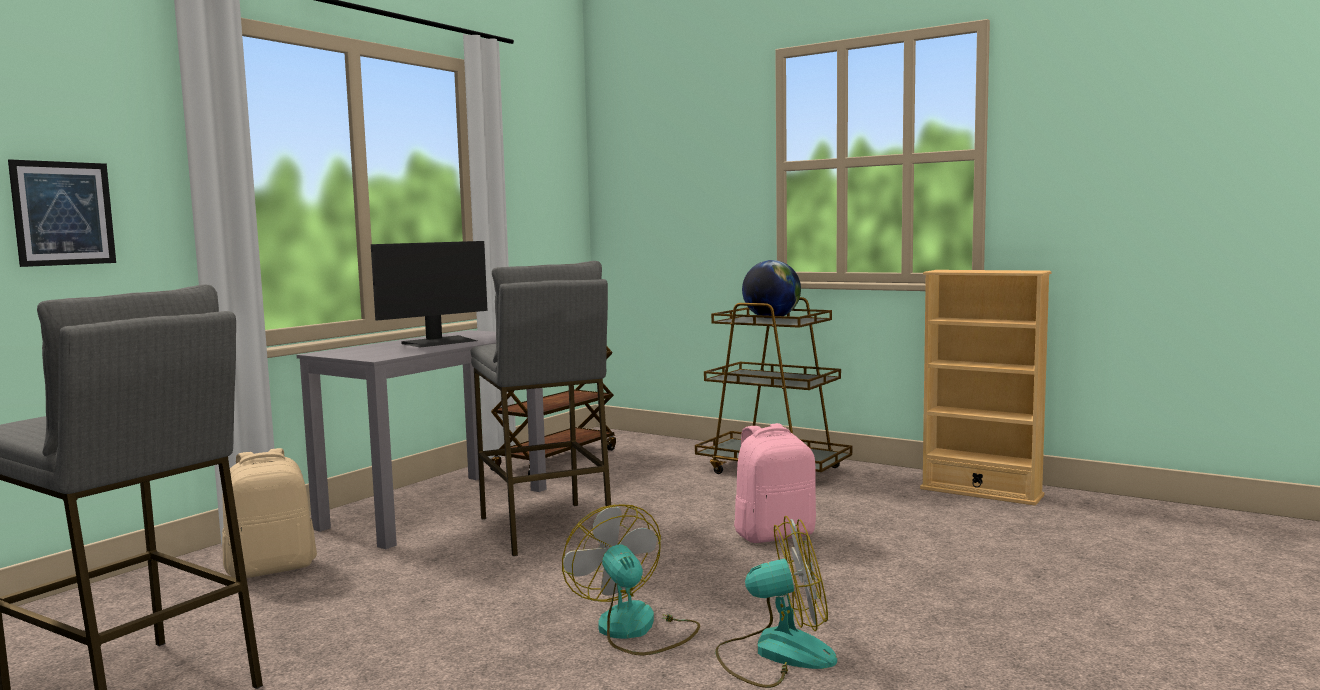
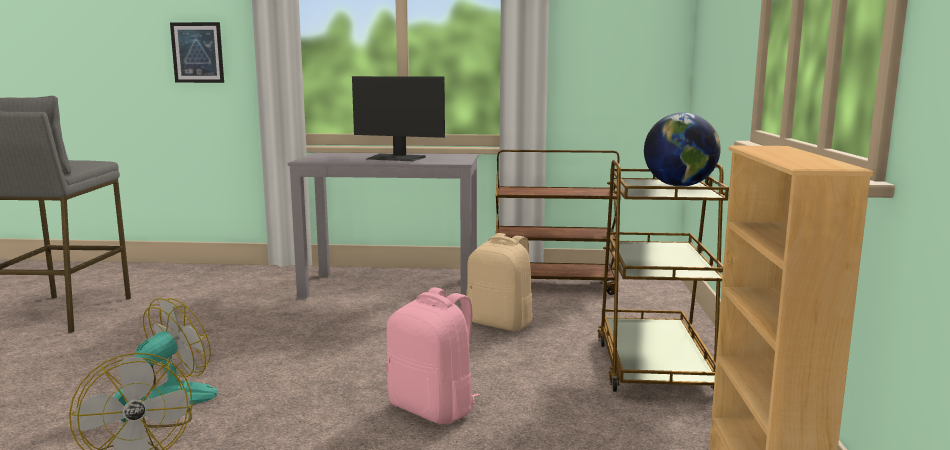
camera: 60 degrees right, 5 degrees up
beige backpack [222,448,317,578] -> beige backpack moved to [466,233,533,331]
grey stool [471,261,611,556] -> none

